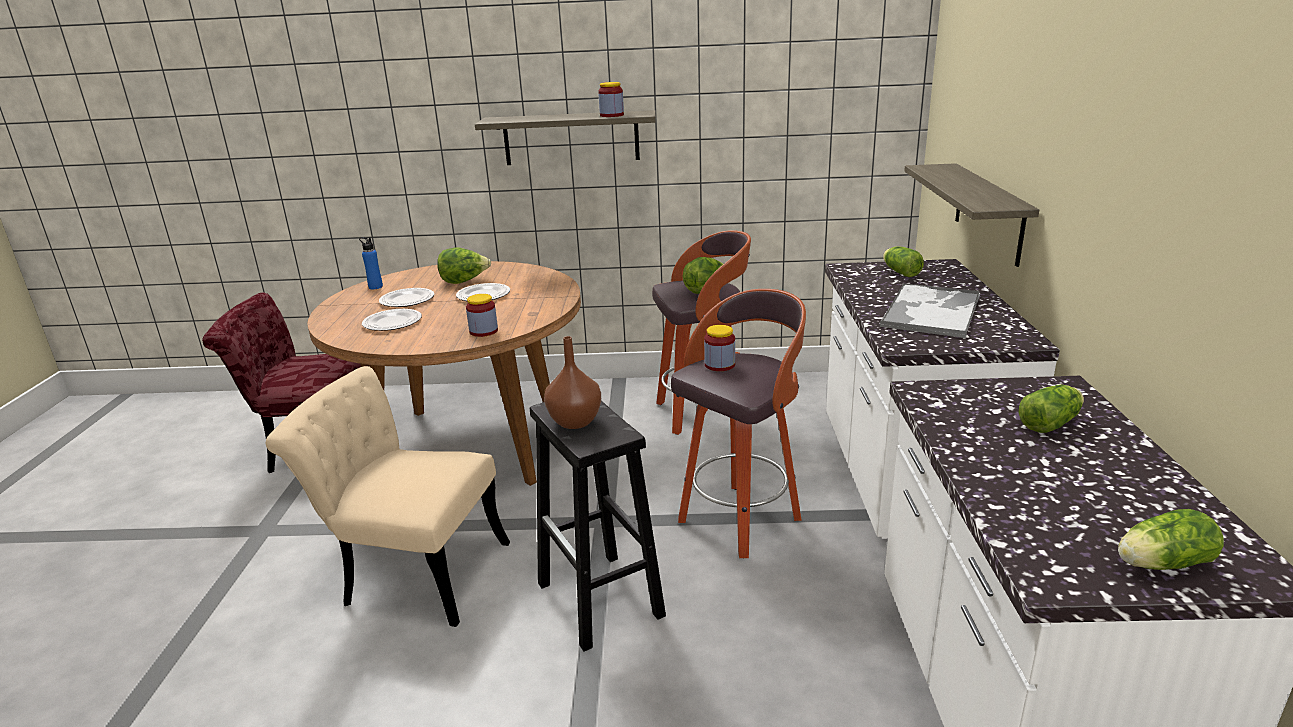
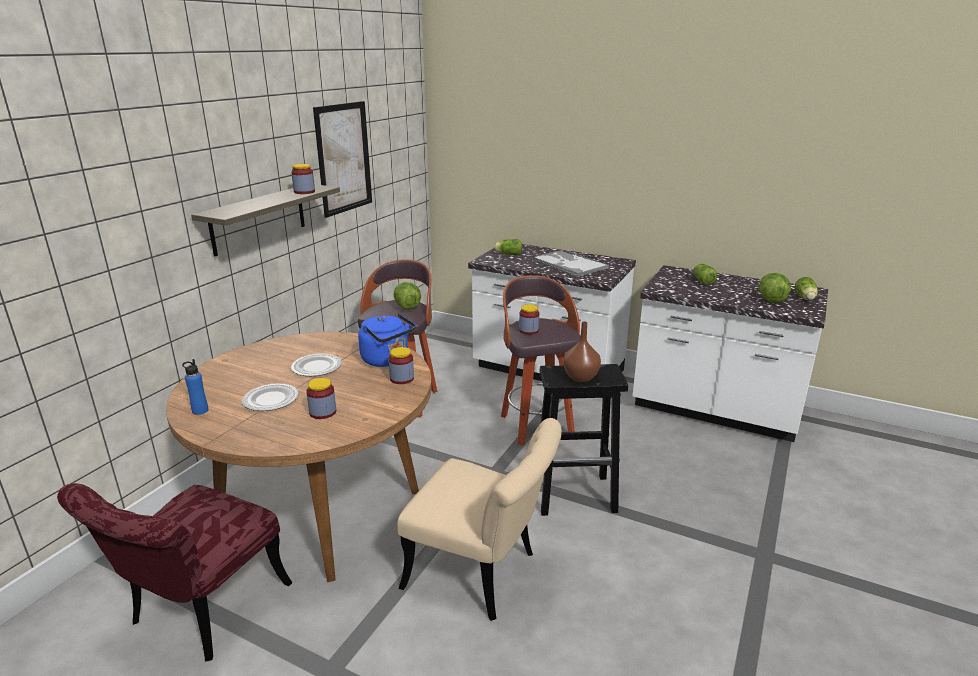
camera: 65 degrees left, 0 degrees up
beige chair [266,366,510,627] -> beige chair turned 105 degrees counterclockwise [398,418,562,621]
plate [362,309,422,331] -> jar [306,378,336,419]
lettuce [437,248,491,284] -> lettuce moved to [759,273,791,303]
shelf [904,163,1039,267] -> none
none -> picture [313,101,372,218]
none -> blue kettle [358,313,416,367]

